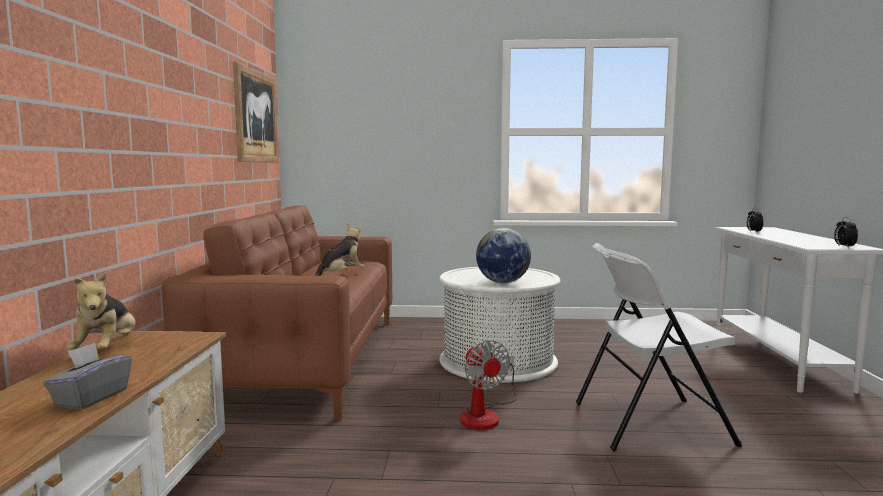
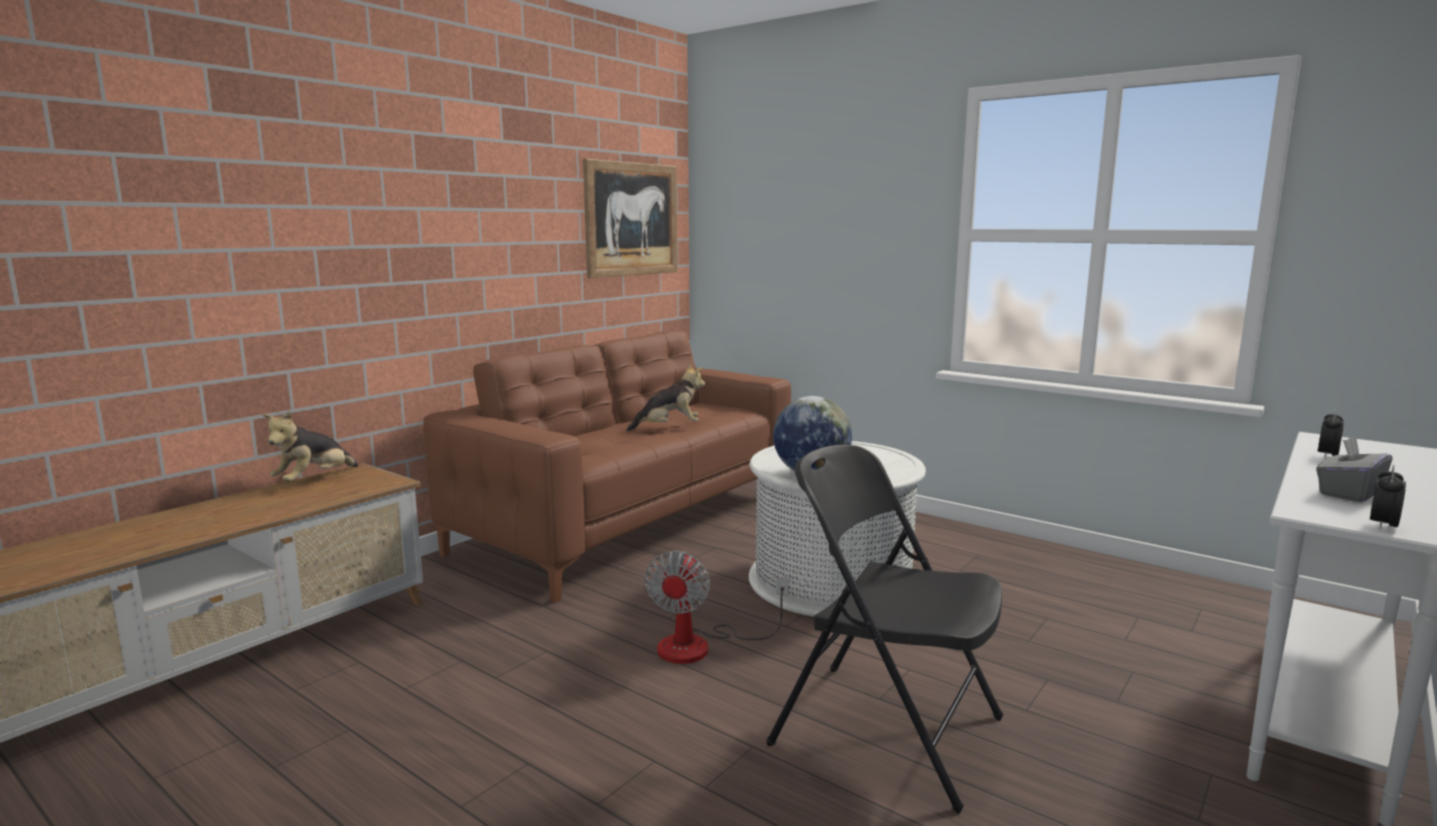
camera: 35 degrees right, 5 degrees up
grey tissue box [43,343,132,410] -> grey tissue box moved to [1316,435,1393,503]
white chair [576,243,742,452] -> black chair [767,445,1003,814]

